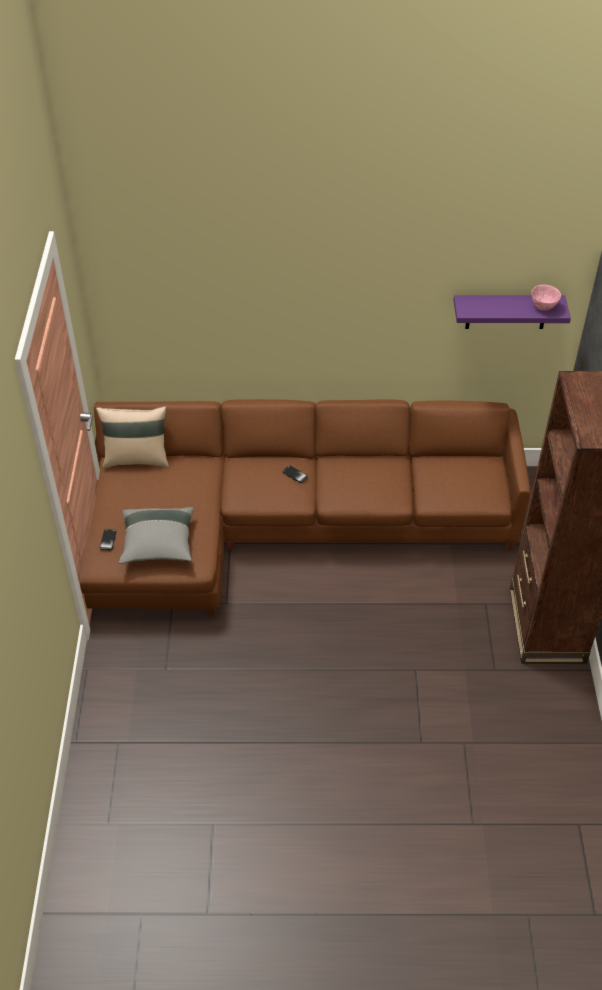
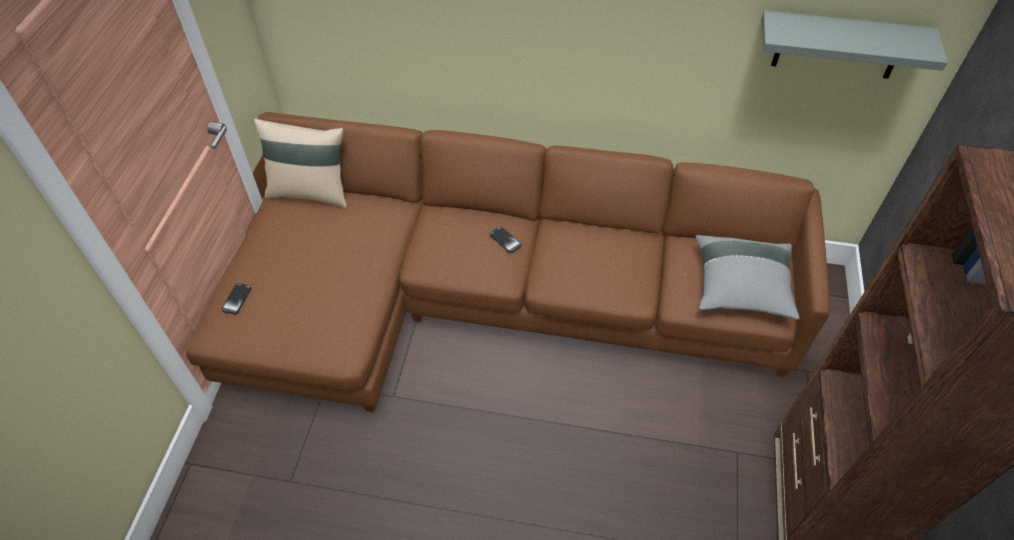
camera: 10 degrees right, 5 degrees up
grey pillow [119,507,194,564] -> grey pillow moved to [695,235,800,320]
purple shelf [453,295,571,329] -> grey shelf [762,11,948,79]
pink bowl [531,285,561,311] -> none

